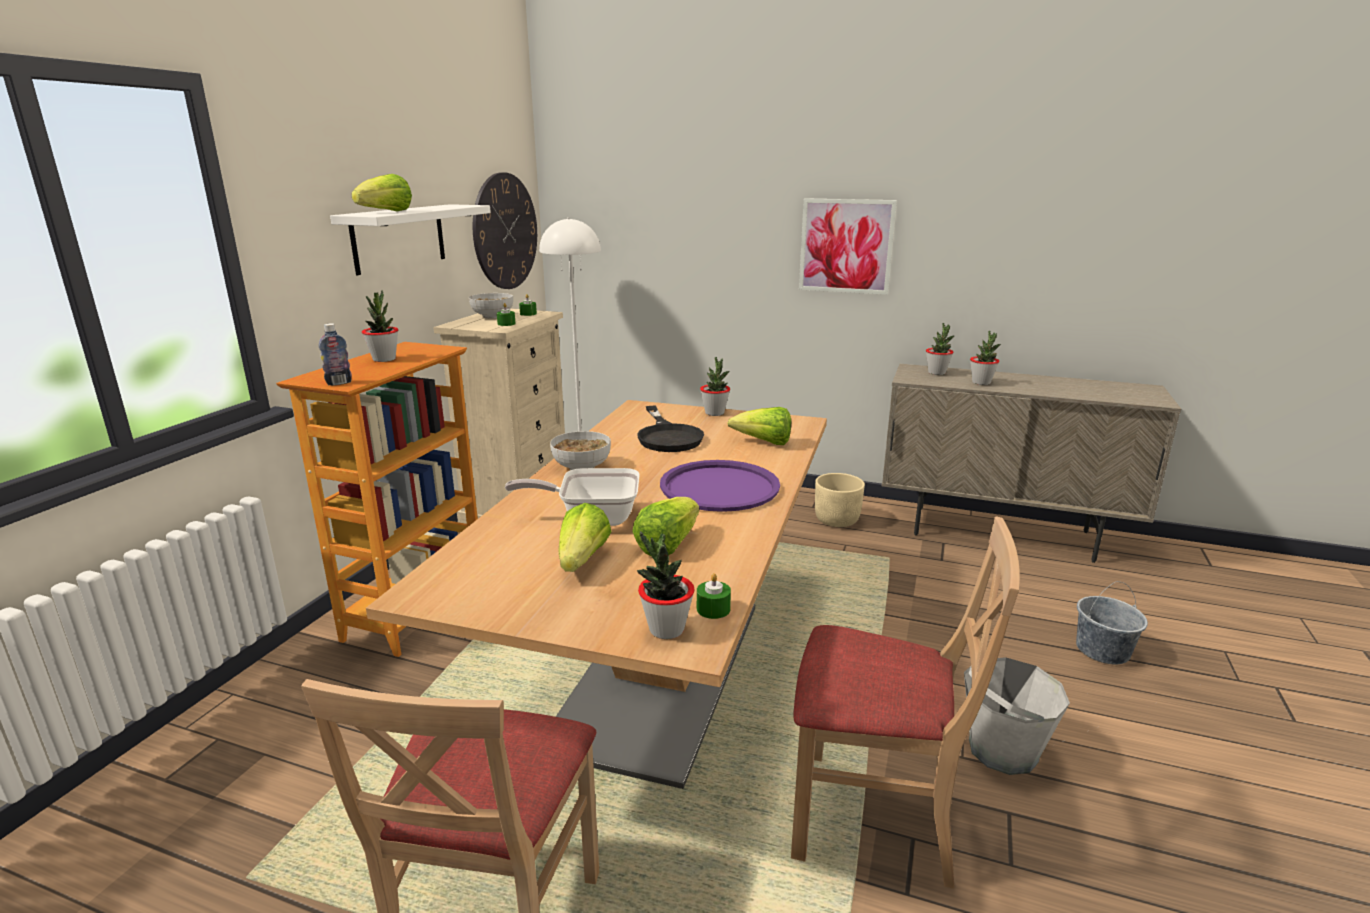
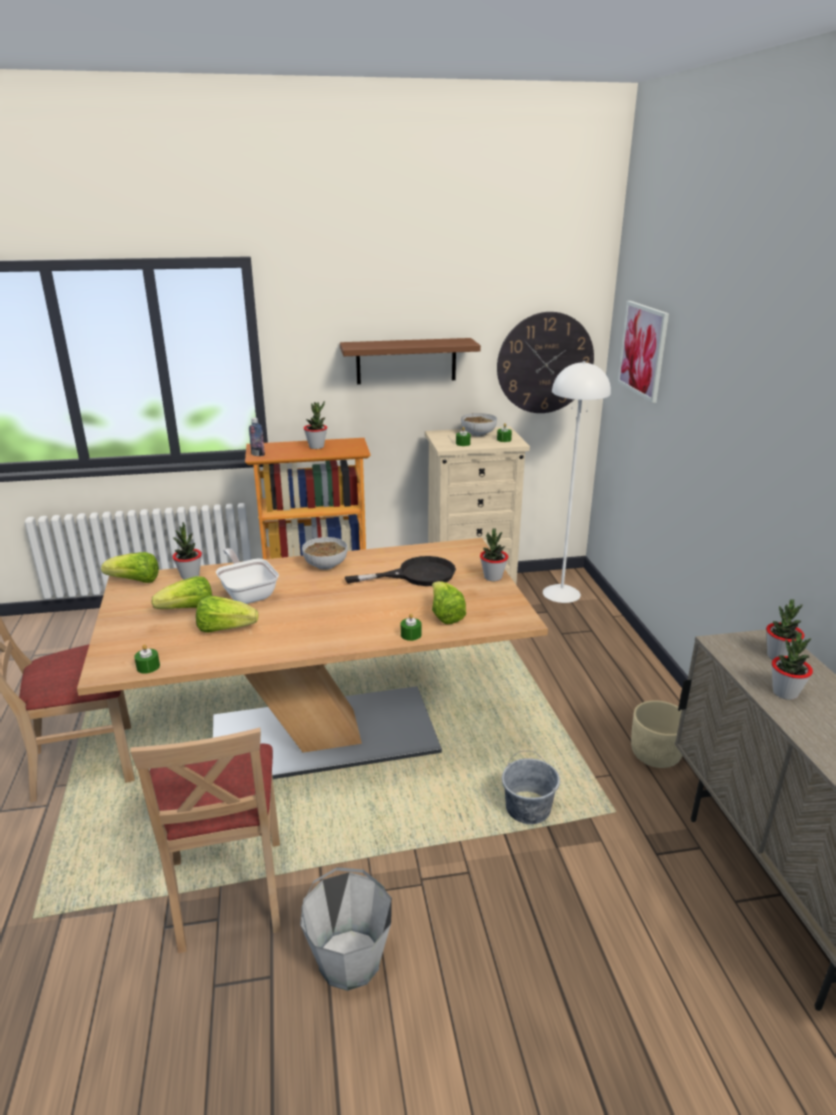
camera: 60 degrees right, 5 degrees up
white shelf [330,204,491,275] -> brown shelf [340,338,481,384]
lettuce [351,174,412,211] -> lettuce moved to [101,552,159,583]
black frying pan [637,406,704,452] -> black frying pan turned 150 degrees counterclockwise [345,556,456,586]
potted plant [637,531,695,639] -> potted plant moved to [172,522,202,580]
purple tray [660,460,780,512] -> none
picture [799,198,897,295] -> picture moved to [617,301,669,403]
grey bucket [1076,581,1148,665] -> grey bucket moved to [502,751,560,824]
none -> green candle [401,614,421,641]

